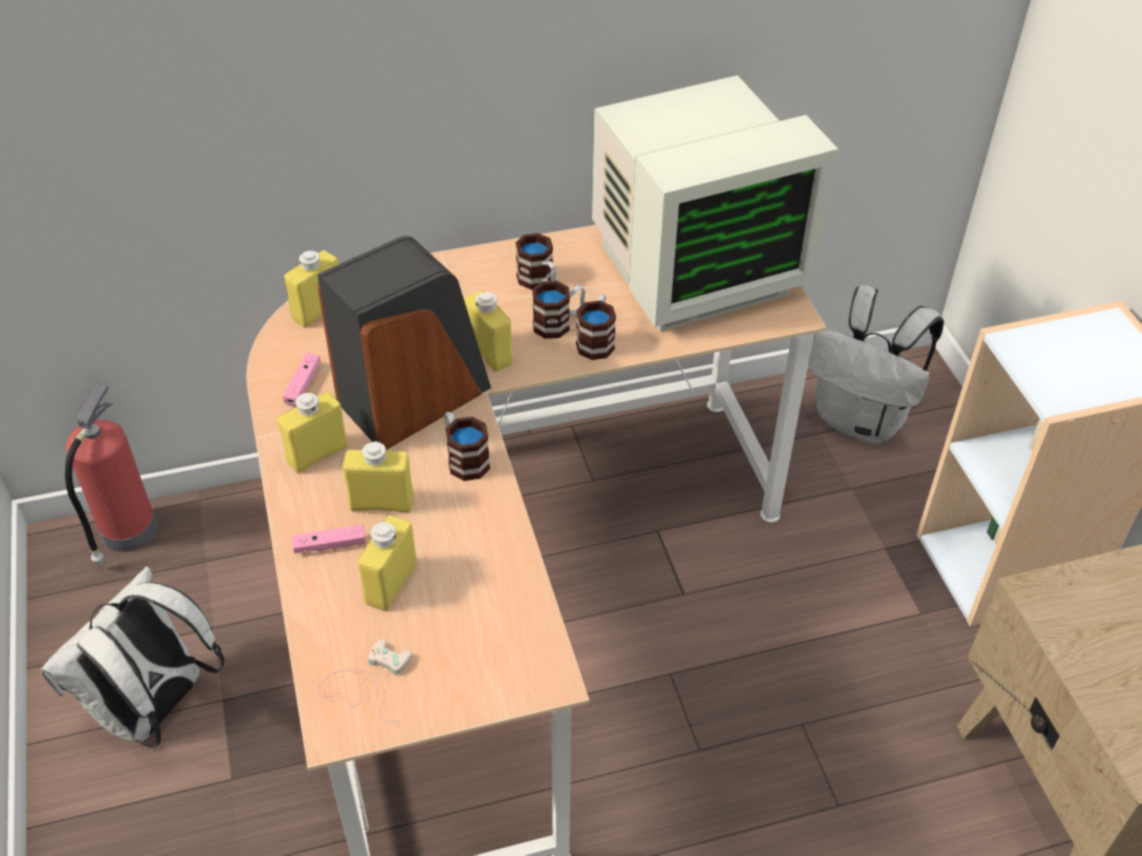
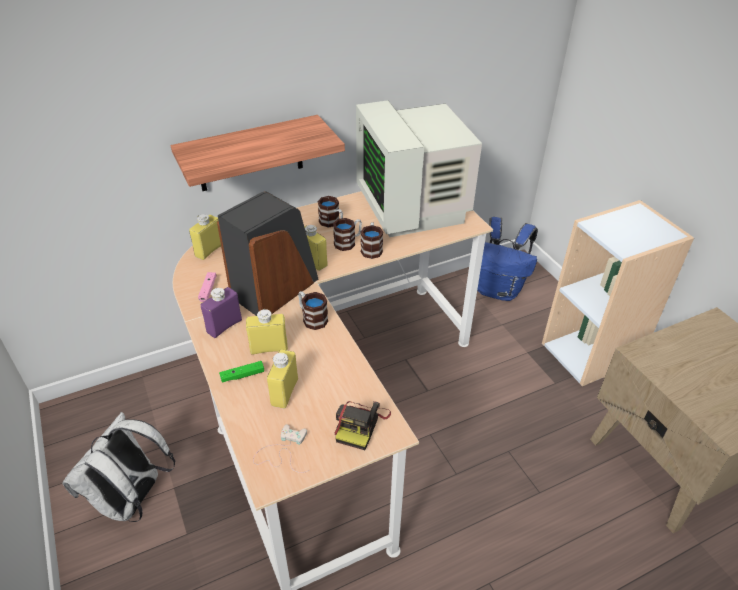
camera: 10 degrees left, 5 degrees down
fire extinguisher [65,384,158,567] -> none
yellow bottle [277,391,348,473] -> purple bottle [201,287,242,338]
pink game controller [292,525,366,553] -> green game controller [219,361,264,383]
monitor [592,75,839,332] -> monitor turned 105 degrees clockwise [356,100,482,237]
white backpack [808,285,944,445] -> blue backpack [477,217,538,301]
none -> shelf [171,115,345,191]
none -> camera [335,401,391,450]

